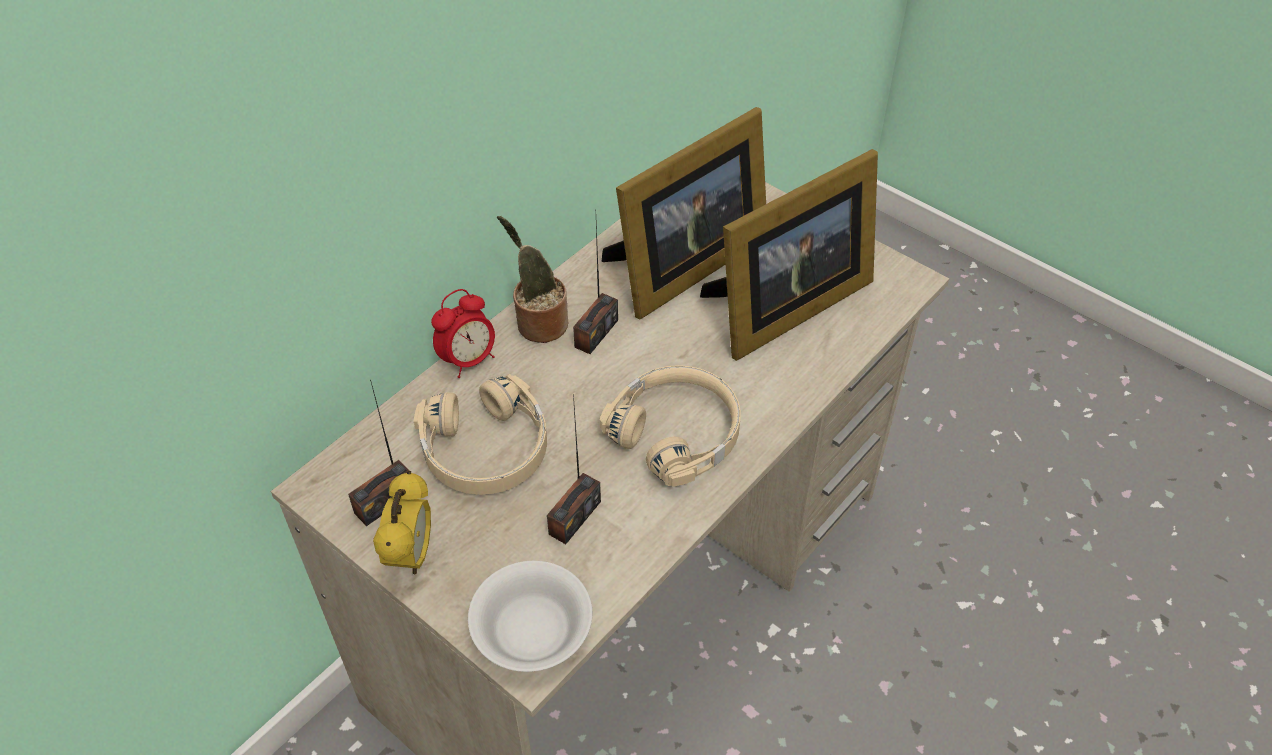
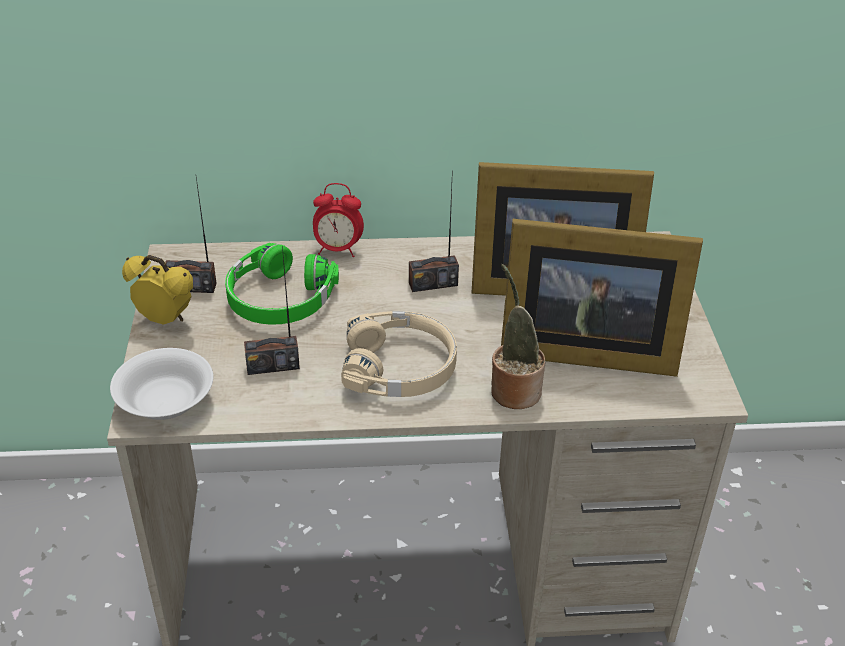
camera: 45 degrees right, 10 degrees down
alarm clock [373,471,431,575] -> alarm clock turned 120 degrees counterclockwise [122,255,193,325]
beige headphones [414,374,547,495] -> green headphones [225,243,339,325]
potted plant [497,216,568,343] -> potted plant moved to [491,264,545,409]

